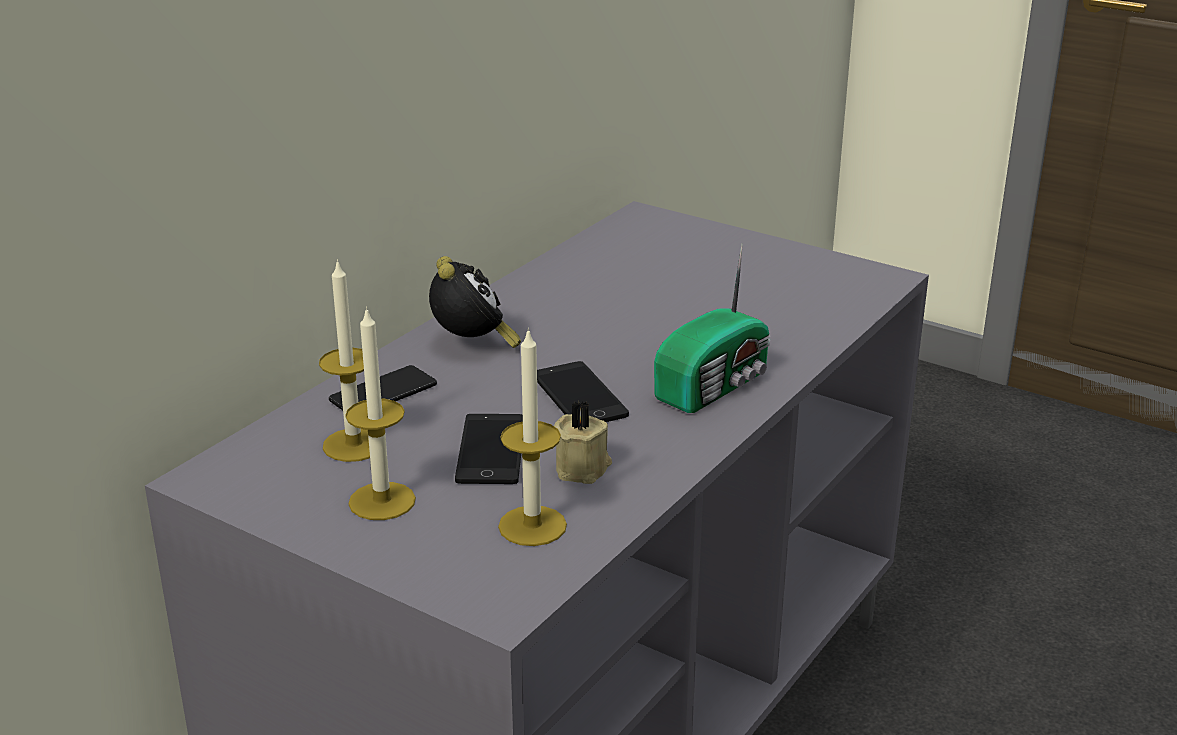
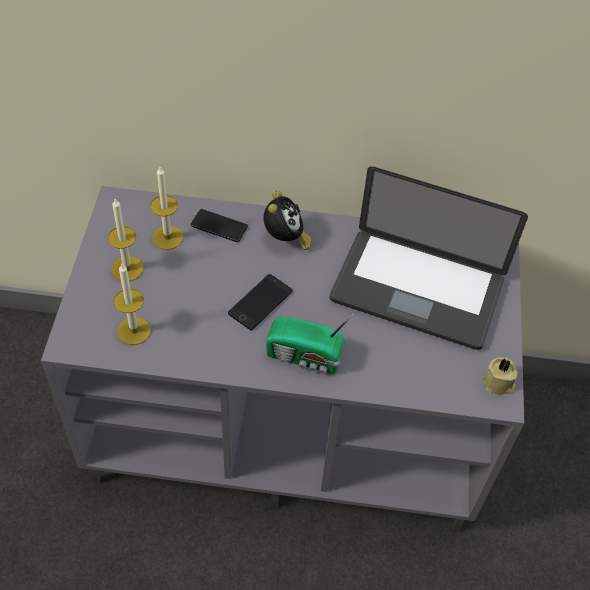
camera: 60 degrees right, 25 degrees up
alarm clock [429,256,521,348] -> alarm clock turned 45 degrees counterclockwise [264,191,312,250]
phone [455,414,523,484] -> none
beige candle [554,401,612,484] -> beige candle moved to [482,357,518,394]
none -> laptop [330,166,528,350]

